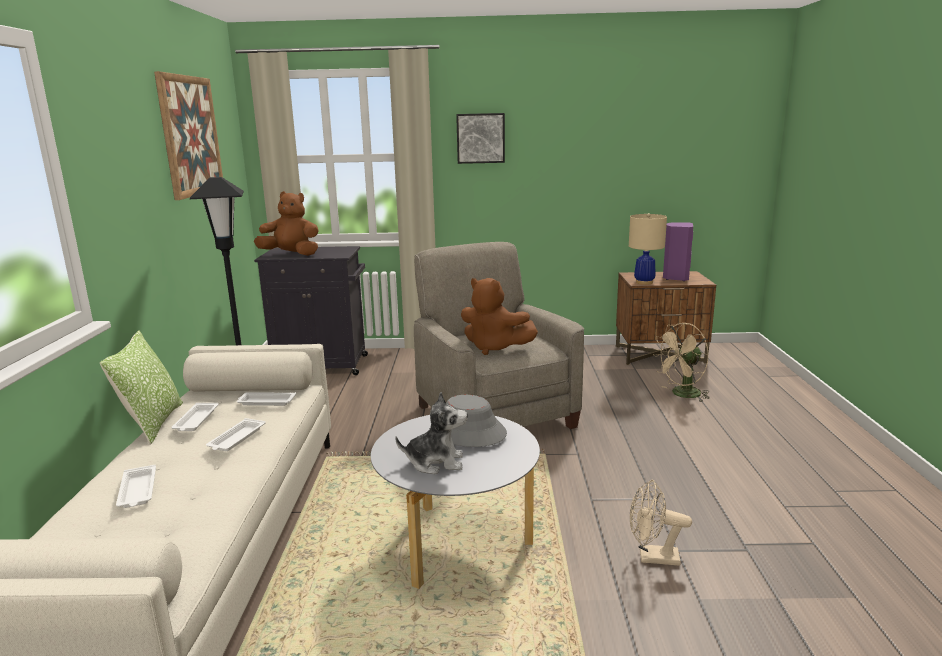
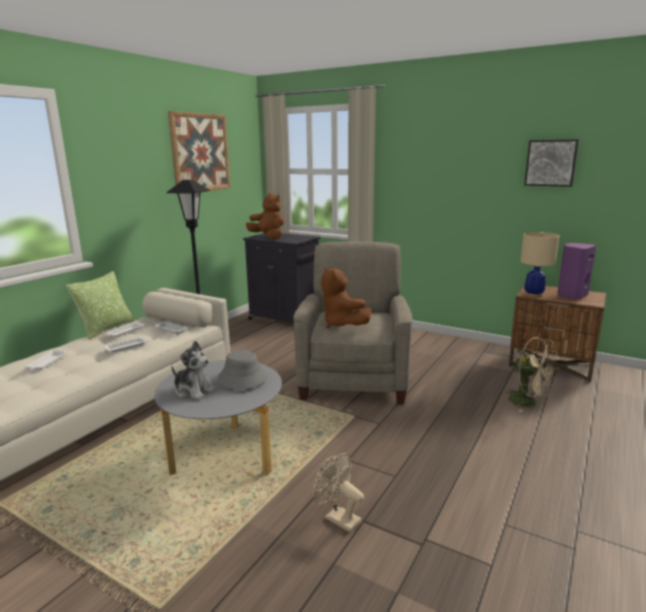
camera: 30 degrees right, 0 degrees up
picture [456,113,505,164] -> picture moved to [524,139,579,187]
beige fan [653,323,710,402] -> beige fan turned 135 degrees counterclockwise [506,337,559,412]

